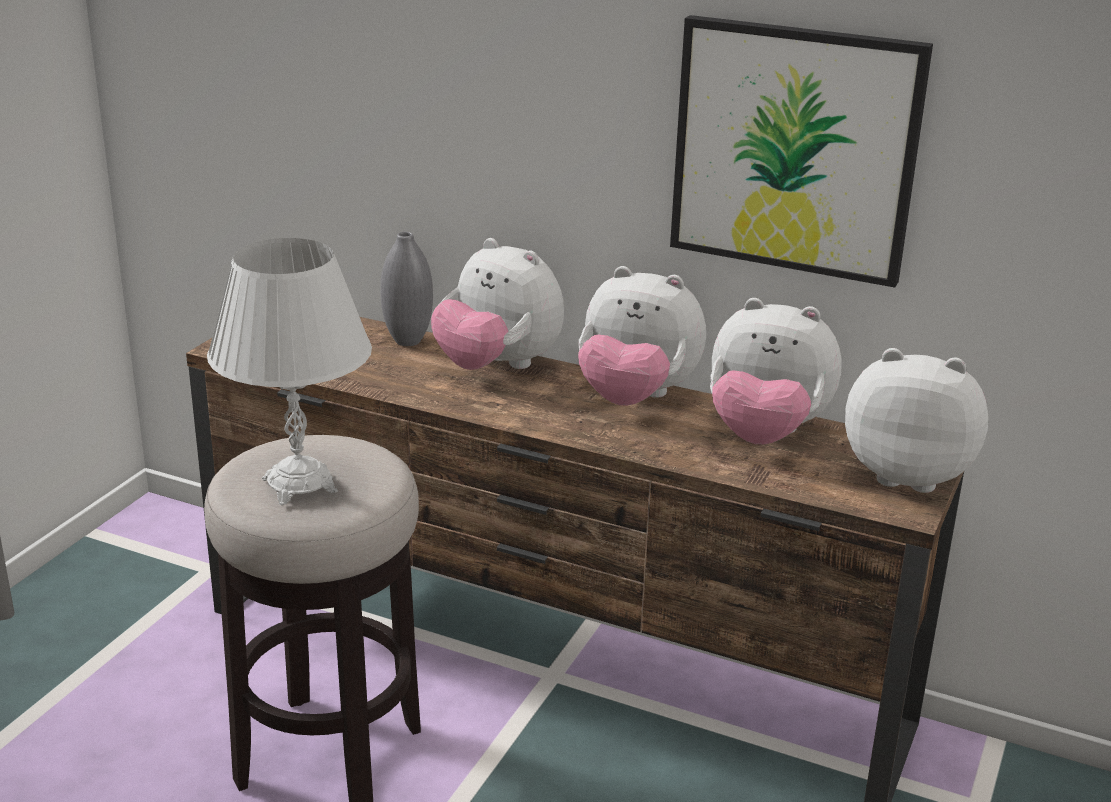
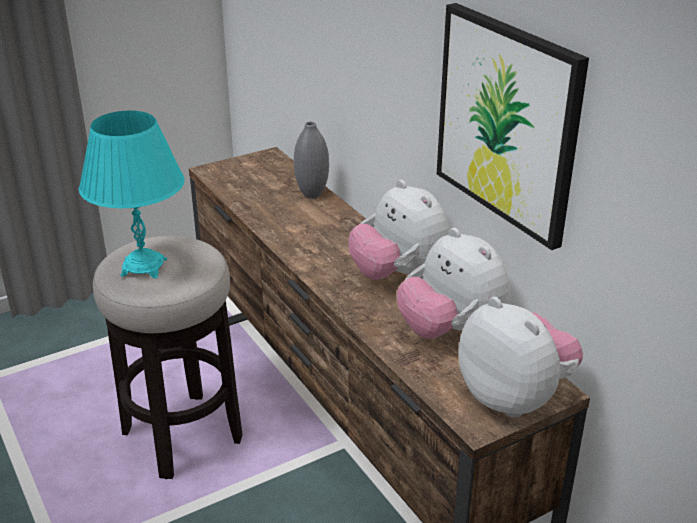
camera: 35 degrees right, 5 degrees up
white table lamp [207,238,372,505] -> turquoise table lamp [79,111,185,279]
plush toy [431,238,564,370] -> none

